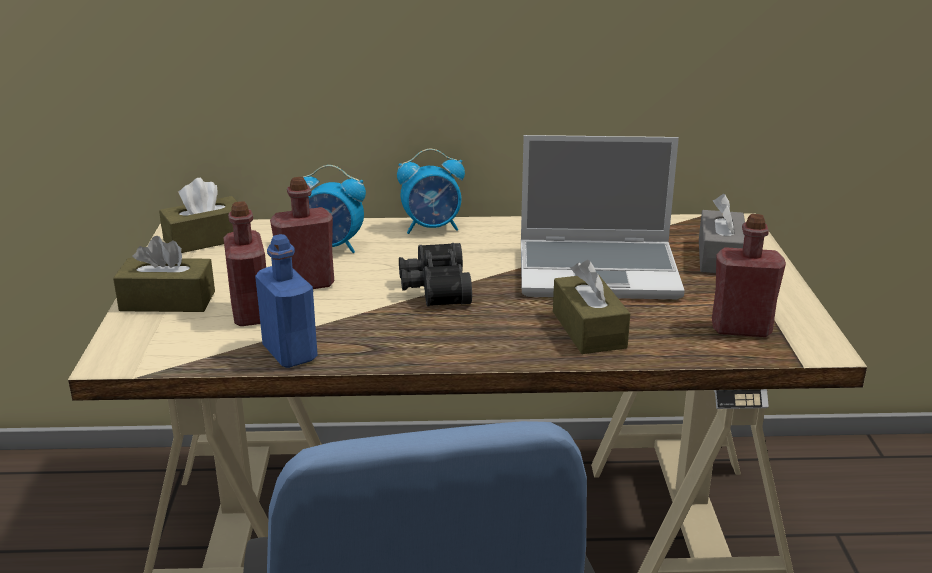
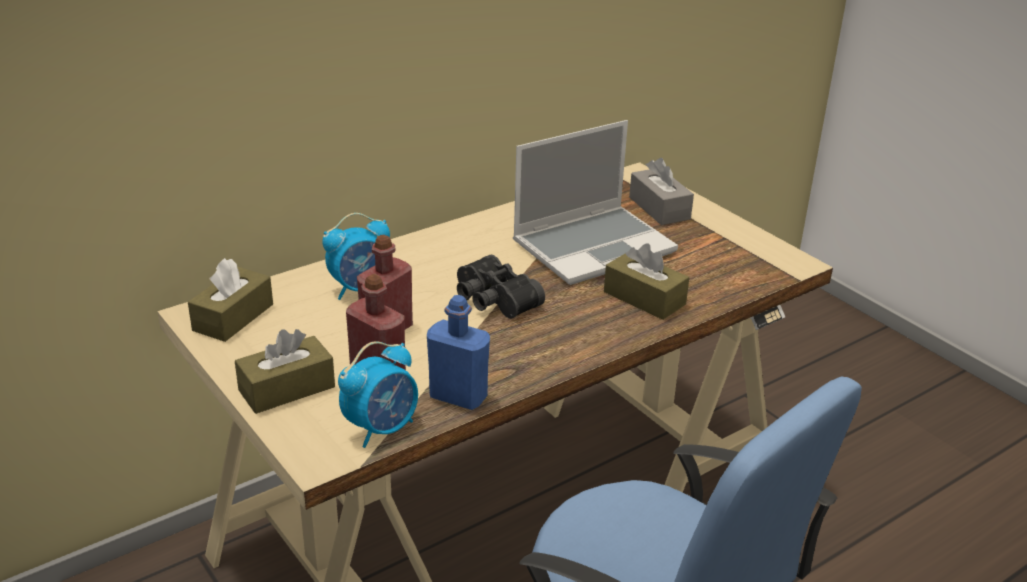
camera: 35 degrees left, 5 degrees up
alarm clock [397,149,465,234] -> alarm clock moved to [338,341,418,448]
red bottle [712,214,786,337] -> none

